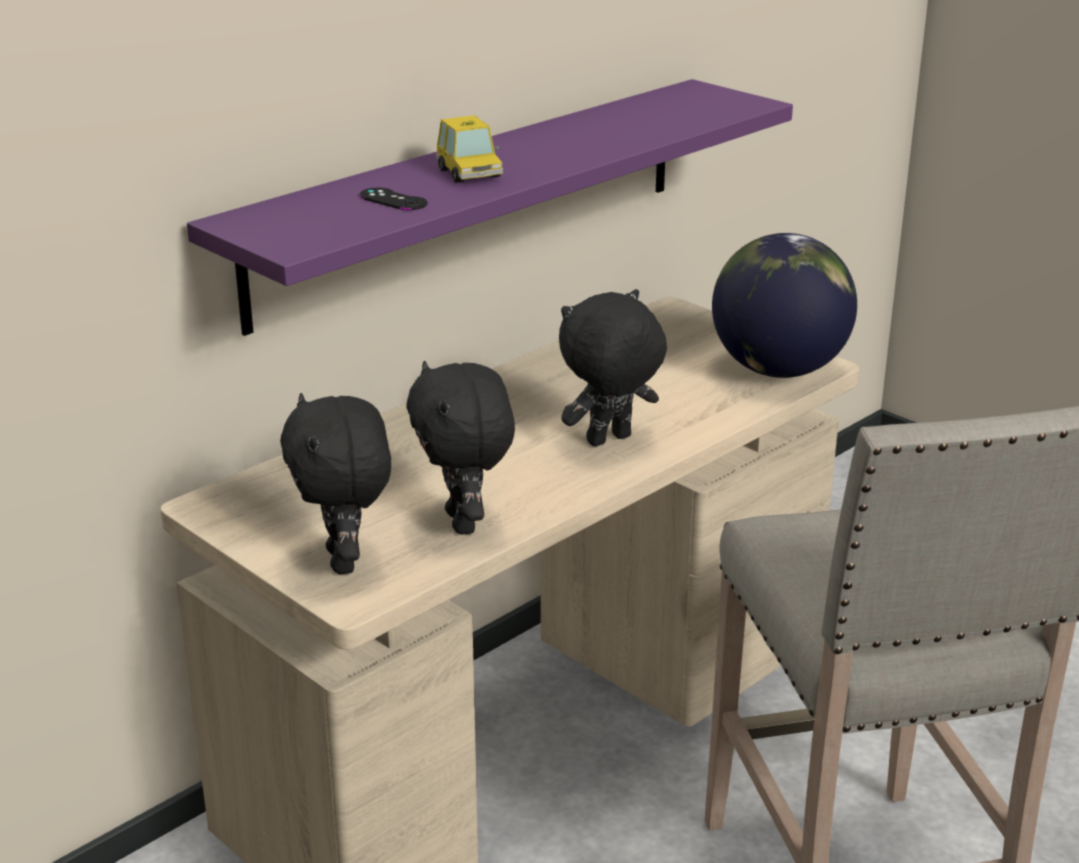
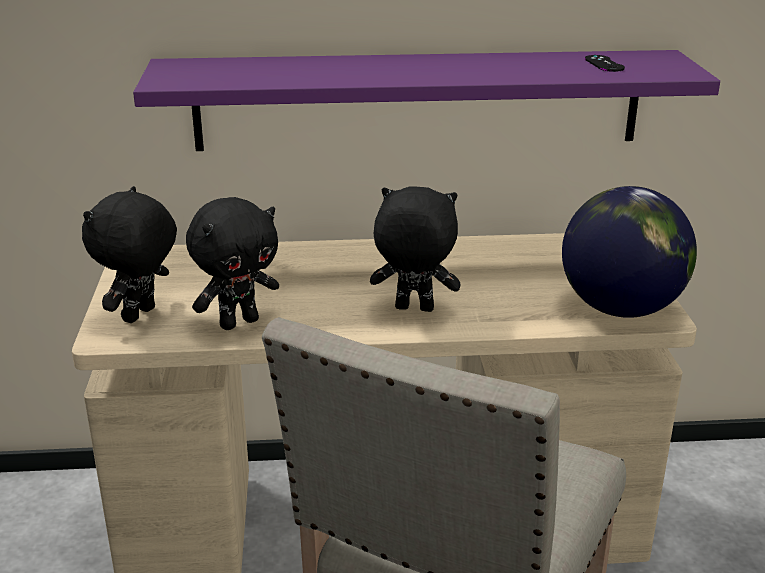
camera: 40 degrees right, 0 degrees up
black game controller [360,188,427,210] -> black game controller moved to [585,55,625,72]
black plush toy [406,361,515,535] -> black plush toy turned 150 degrees counterclockwise [186,197,279,330]
toy car [436,115,503,183] -> none

